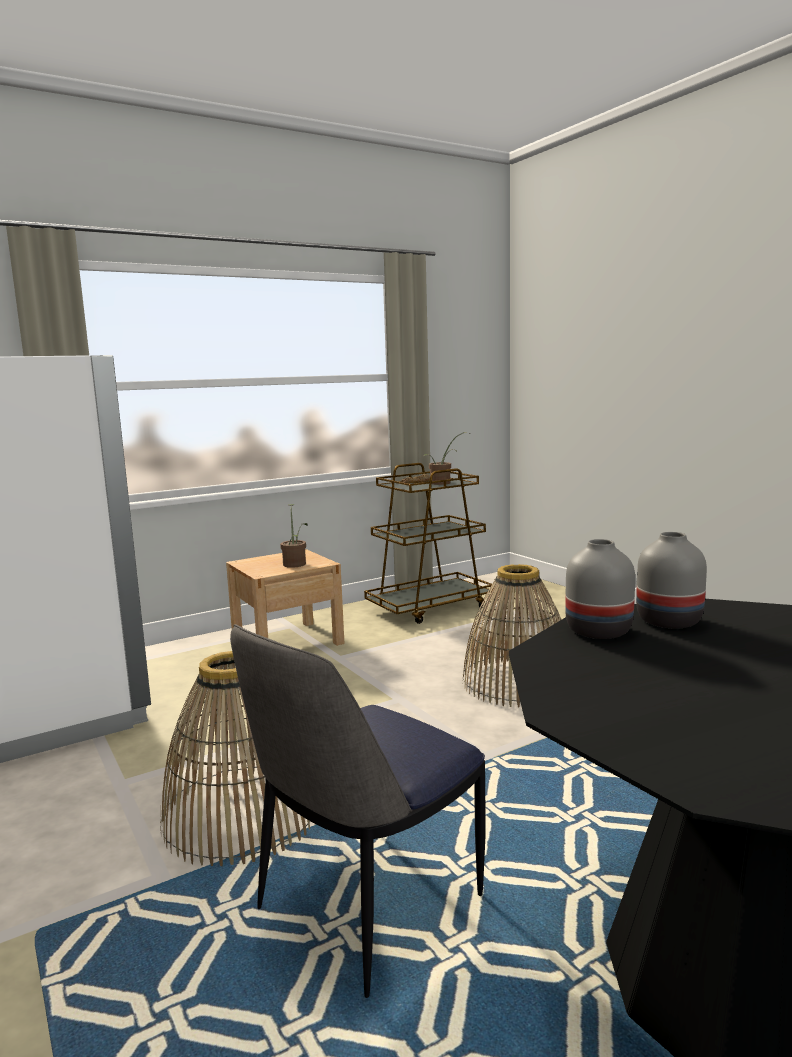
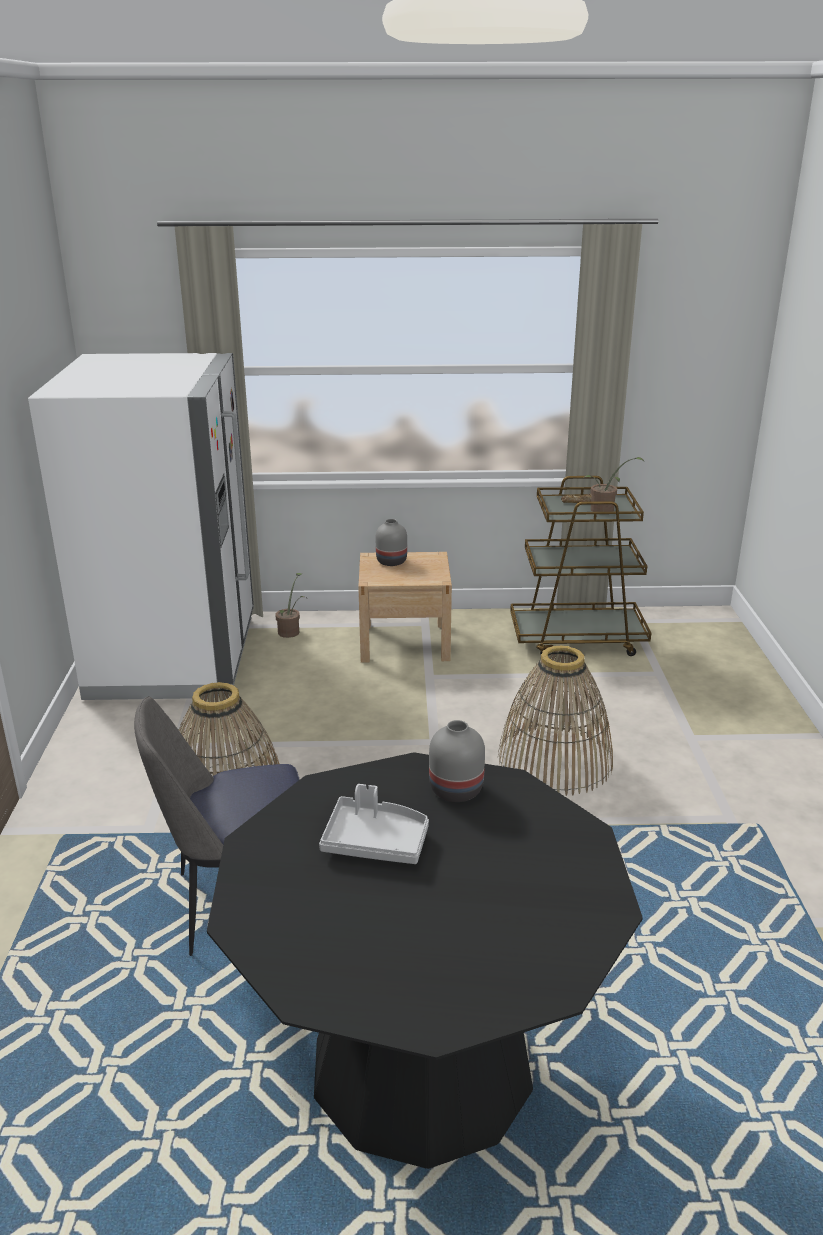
camera: 30 degrees right, 15 degrees up
potted plant [280,504,308,568] -> potted plant moved to [276,573,304,638]
grey vase [565,539,635,639] -> grey vase moved to [376,519,407,566]
none -> grey tray [319,784,429,864]

